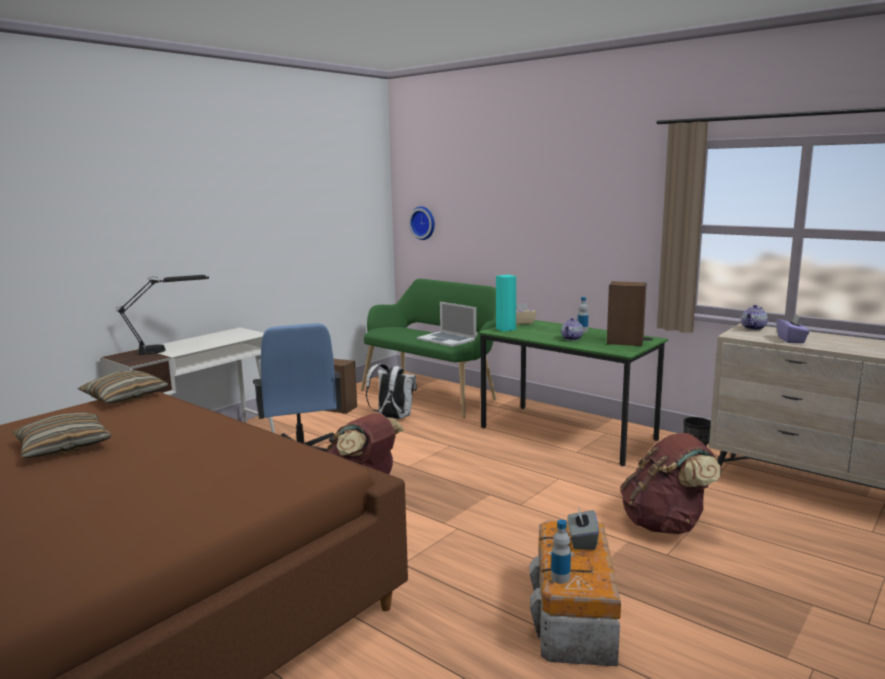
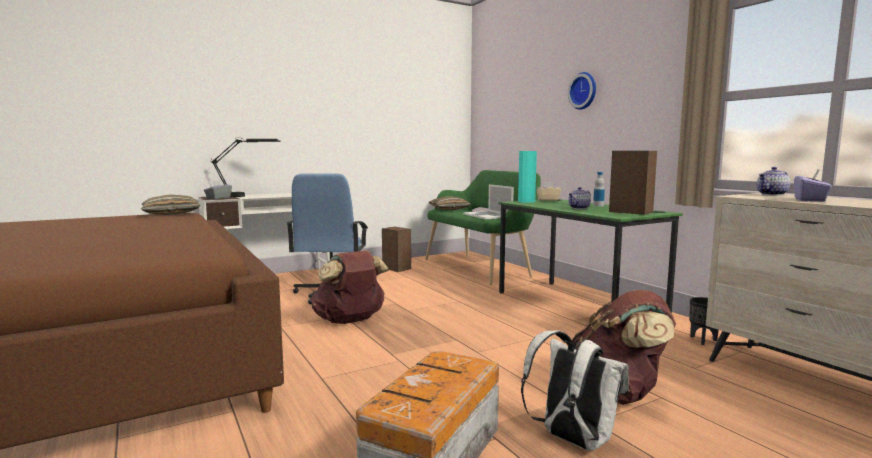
camera: 20 degrees right, 5 degrees down
pillow [12,413,112,458] -> pillow moved to [428,196,471,210]
white backpack [366,364,417,419] -> white backpack moved to [521,330,629,451]
wall clock [409,206,435,240] -> wall clock moved to [568,72,596,110]
bottle [551,520,571,584] -> none
grey tissue box [568,506,599,550] -> grey tissue box moved to [204,180,232,199]

